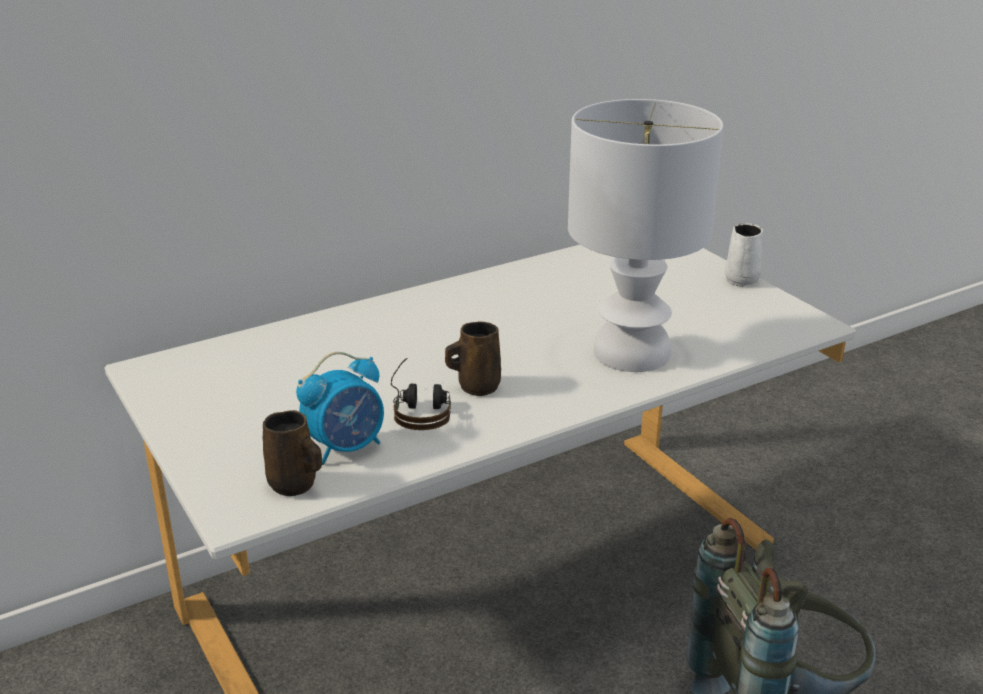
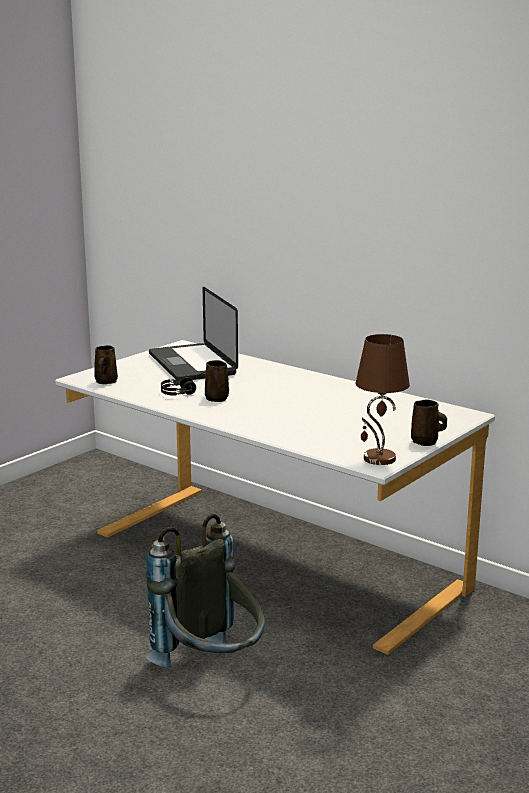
camera: 70 degrees right, 10 degrees down
alarm clock [296,352,384,465] -> none
white table lamp [568,99,723,372] -> none
white mug [725,223,763,286] -> brown mug [411,399,447,446]
none -> laptop [149,287,238,380]
none -> brown table lamp [356,334,410,465]

